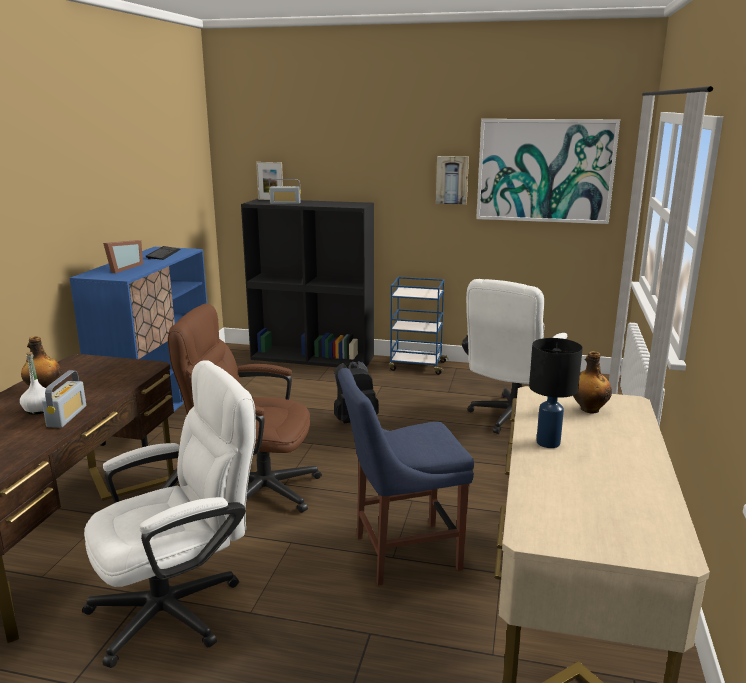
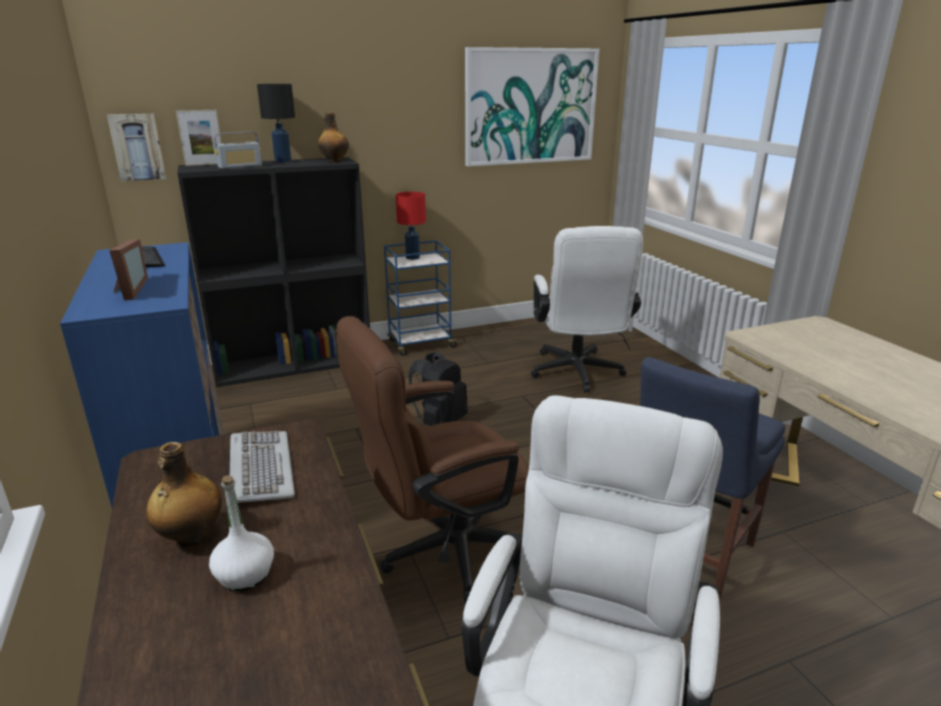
camera: 35 degrees left, 5 degrees up
radio [42,371,86,428] -> none
picture [436,156,469,205] -> picture moved to [107,114,166,181]
black table lamp [529,338,583,448] -> black table lamp moved to [257,84,295,162]
bottle [573,351,612,413] -> bottle moved to [318,112,349,163]
none -> keyboard [230,431,295,503]
none -> red table lamp [396,192,426,260]

